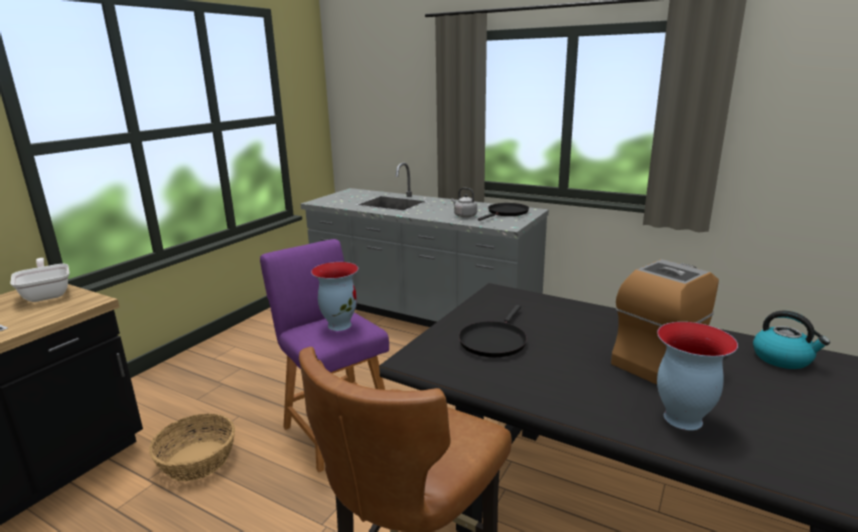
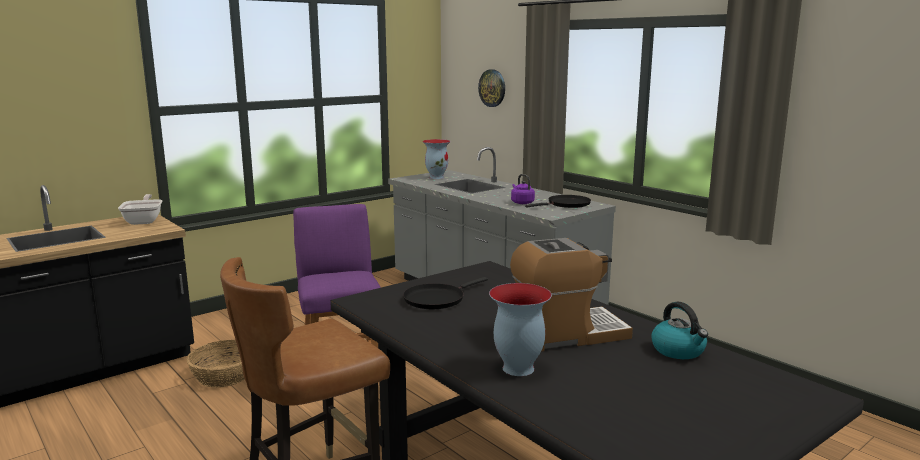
camera: 20 degrees right, 5 degrees down
vase [311,262,358,331] -> vase moved to [422,139,451,179]
grey kettle [451,188,477,218] -> purple kettle [511,174,535,204]
none -> wall clock [478,69,505,107]

